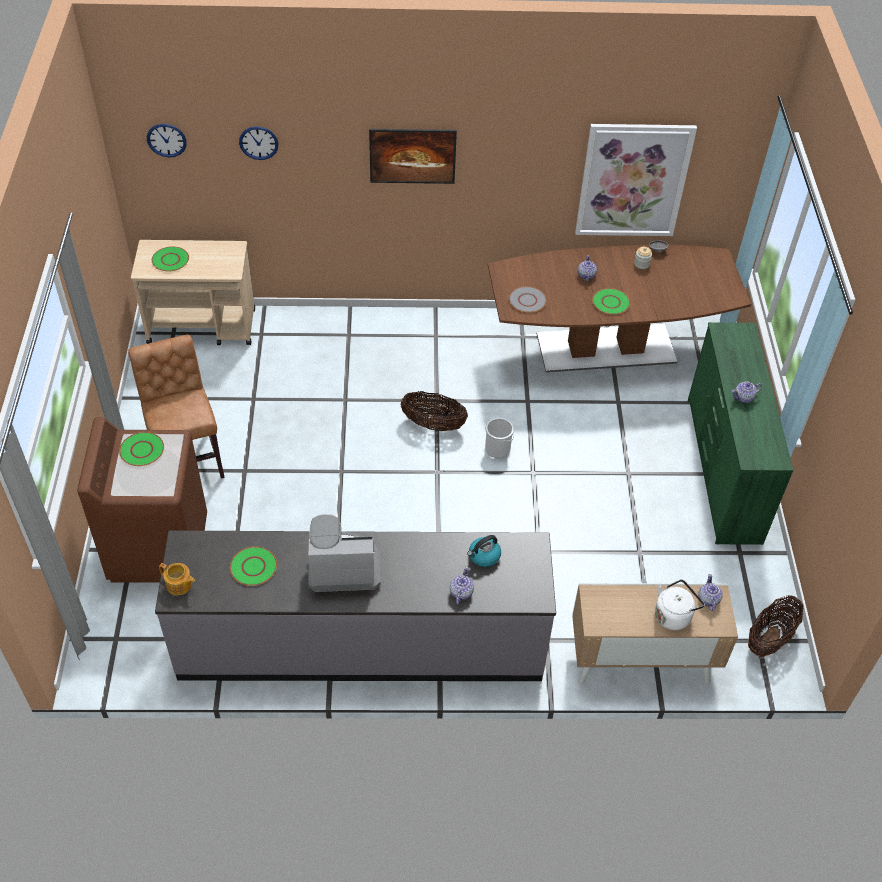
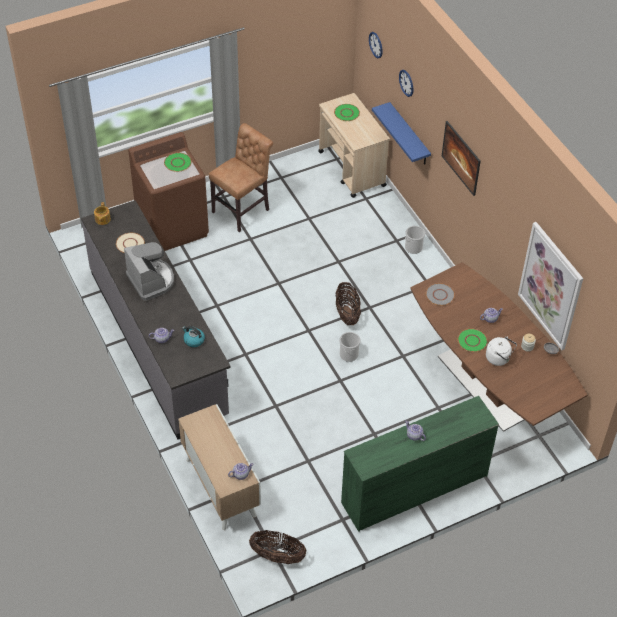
camera: 65 degrees right, 0 degrees up
green plate [230,546,277,586] -> beige plate [116,233,145,253]
white kettle [655,579,705,630] -> white kettle moved to [486,337,517,366]
none -> blue shelf [372,102,431,164]
none -> bucket [405,226,425,254]

